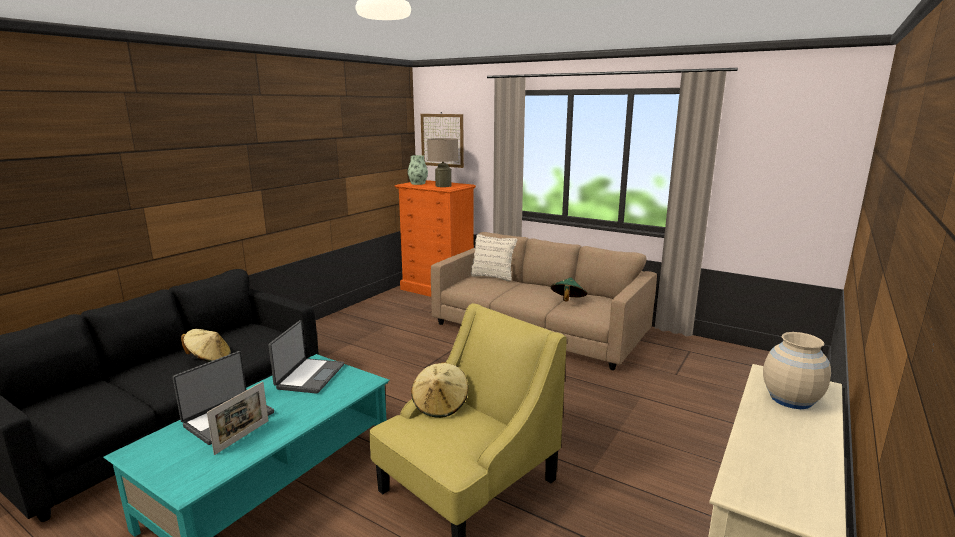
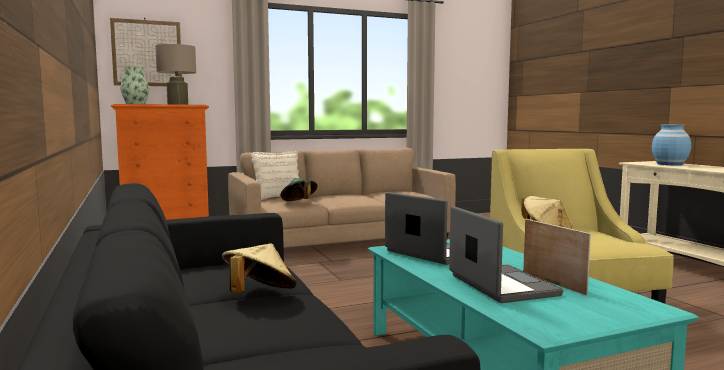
camera: 55 degrees left, 10 degrees down
green hat [551,278,587,301] -> green hat moved to [280,178,317,201]
beige vase [763,332,831,409] -> blue vase [652,125,691,165]

